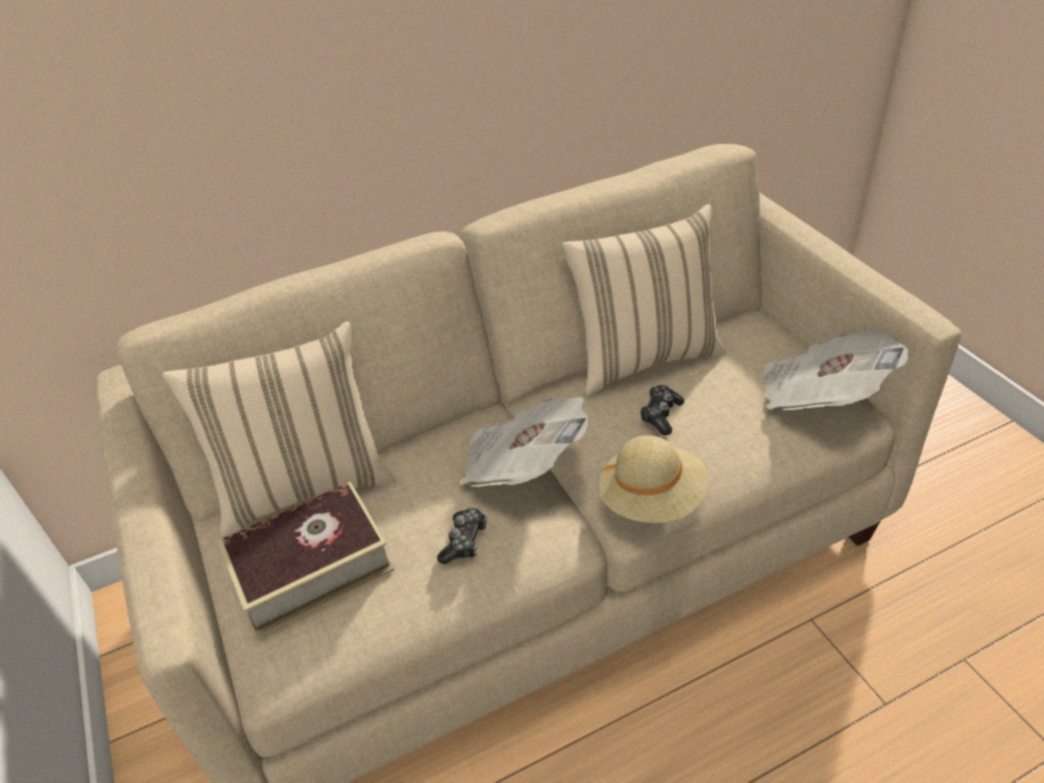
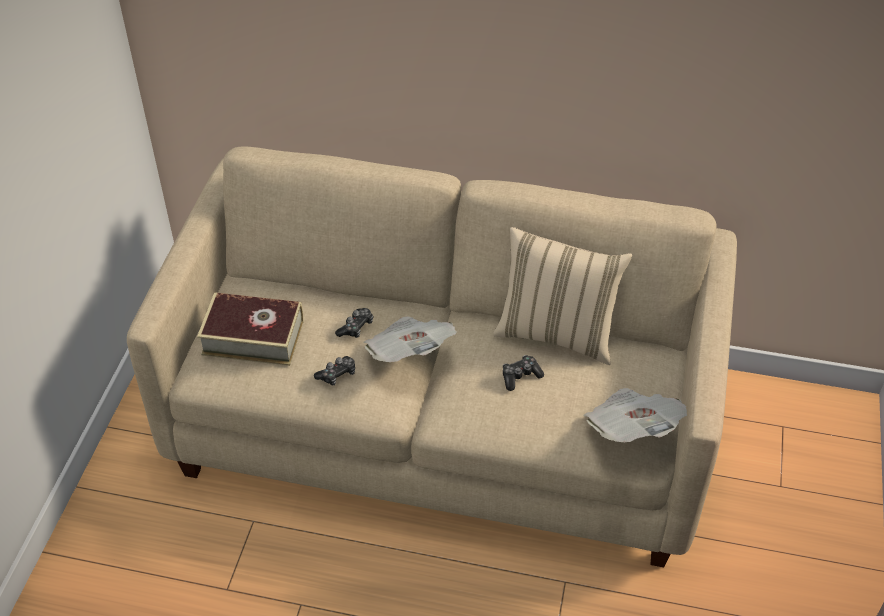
camera: 35 degrees right, 5 degrees up
beige pillow [162,321,396,536] -> none
beige hat [599,435,708,523] -> none
none -> game controller [335,308,373,338]

